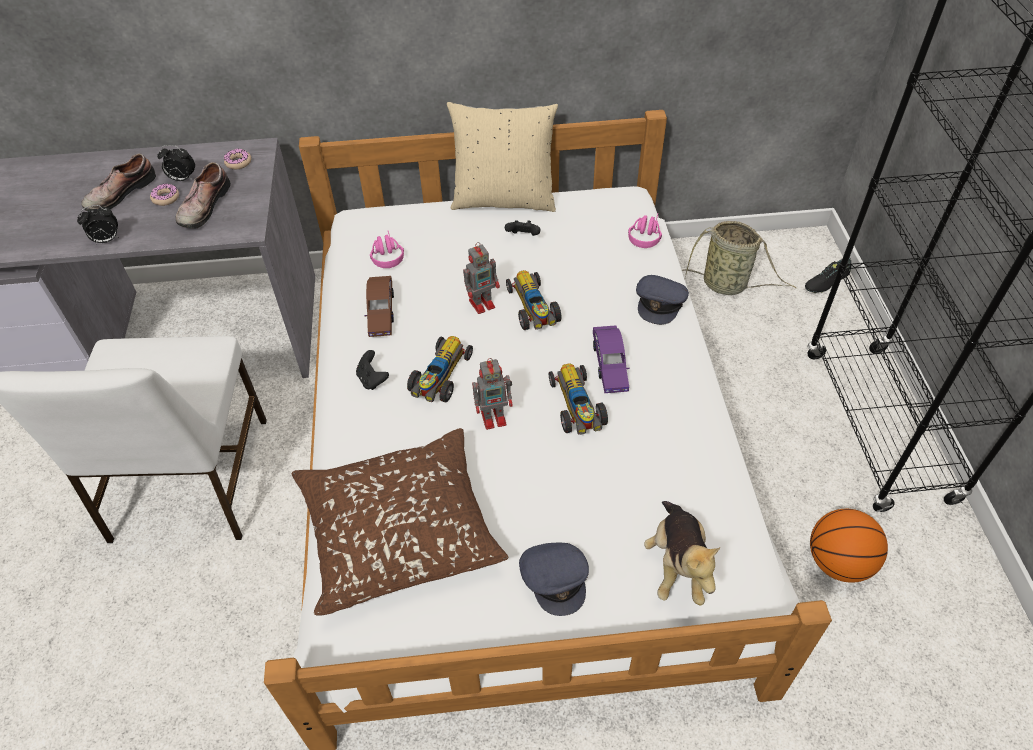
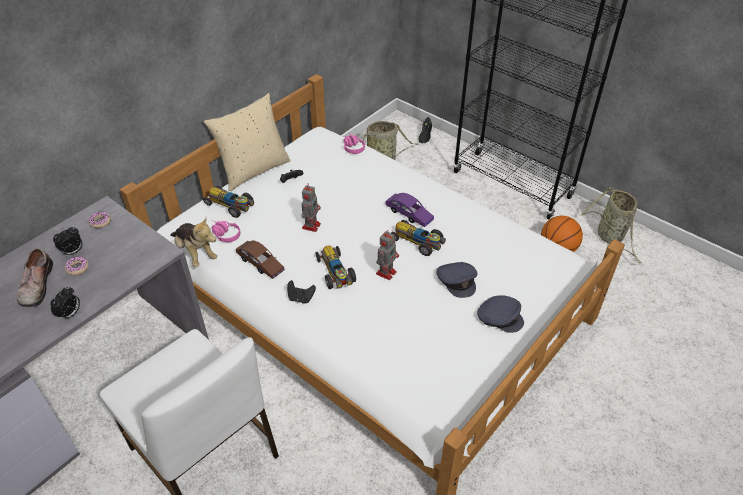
camera: 45 degrees left, 5 degrees down
shoe [175,162,231,229] -> none
brown pillow [292,428,508,615] -> none
toy car [506,270,562,330] -> toy car moved to [203,186,254,218]
grey cap [636,275,689,325] -> grey cap moved to [436,262,477,298]
plush toy [644,501,720,606] -> plush toy moved to [170,218,217,267]
none -> basket [581,187,641,263]

